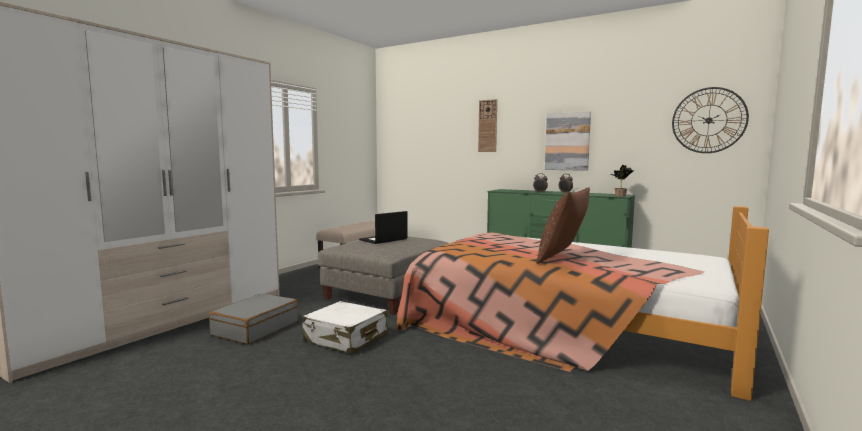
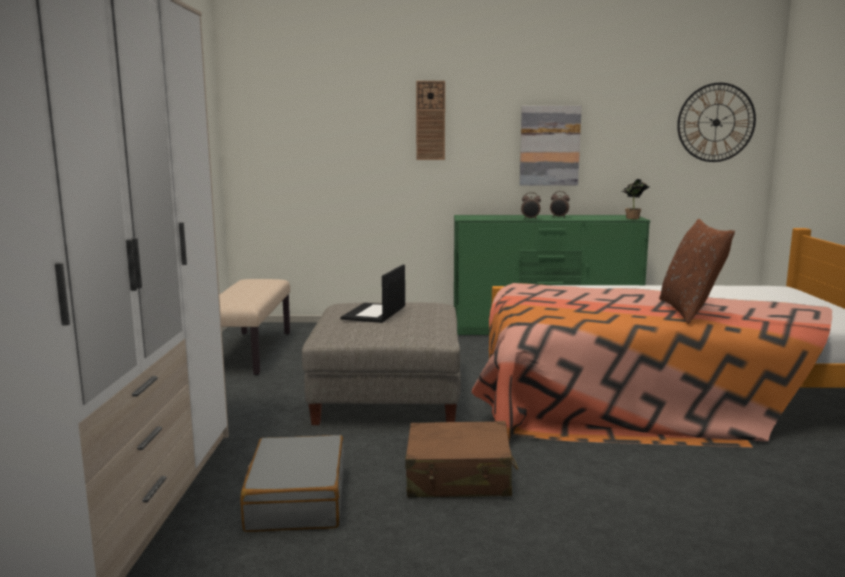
camera: 30 degrees left, 5 degrees up
white suitcase [302,301,388,354] -> brown suitcase [405,421,518,498]

